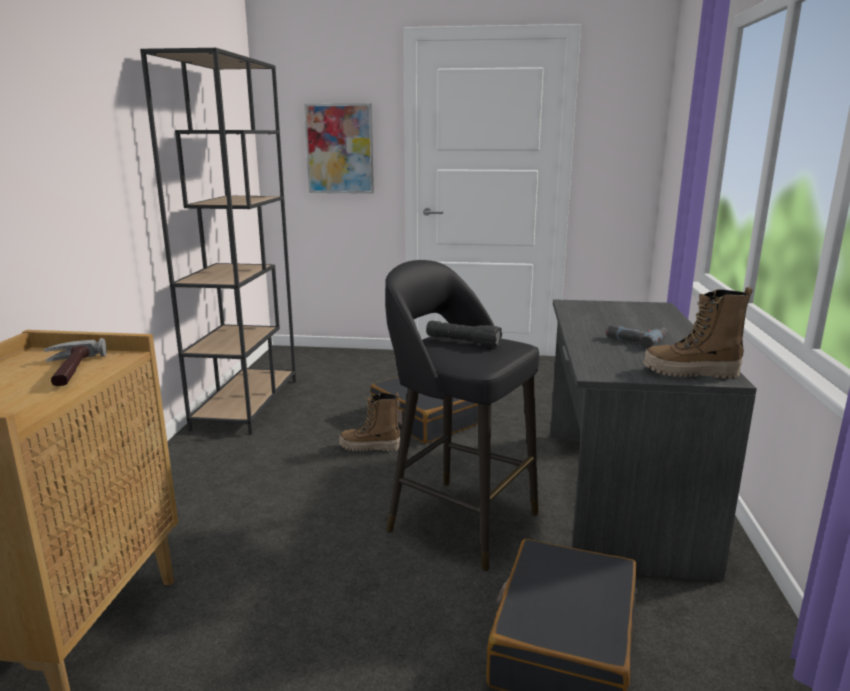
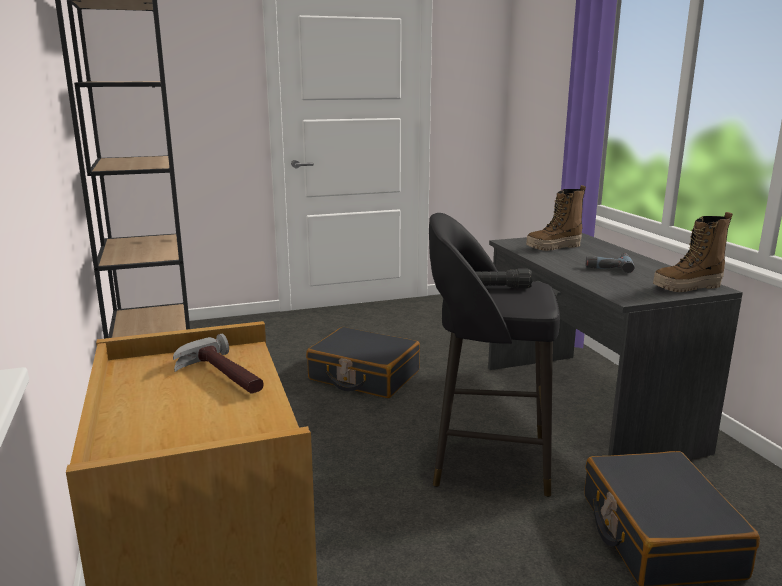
camera: 25 degrees left, 0 degrees up
picture [304,103,374,194] -> none
boot [339,392,401,451] -> boot moved to [526,185,586,251]

